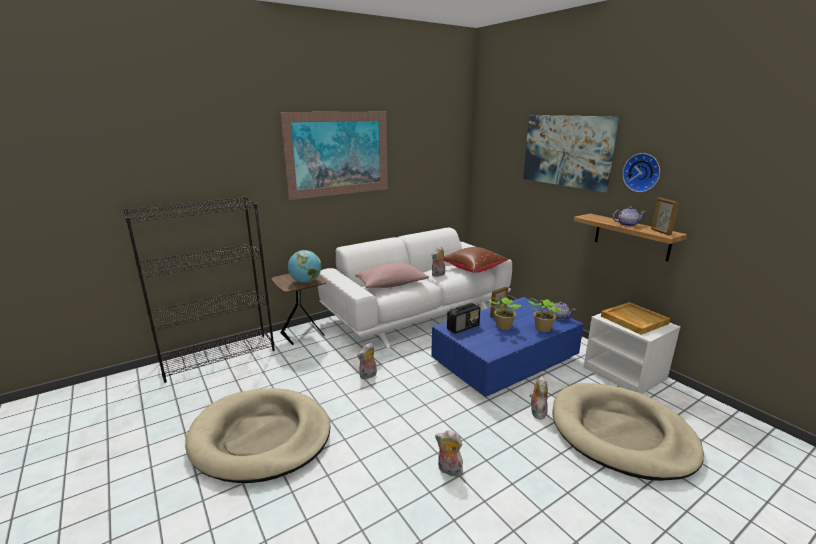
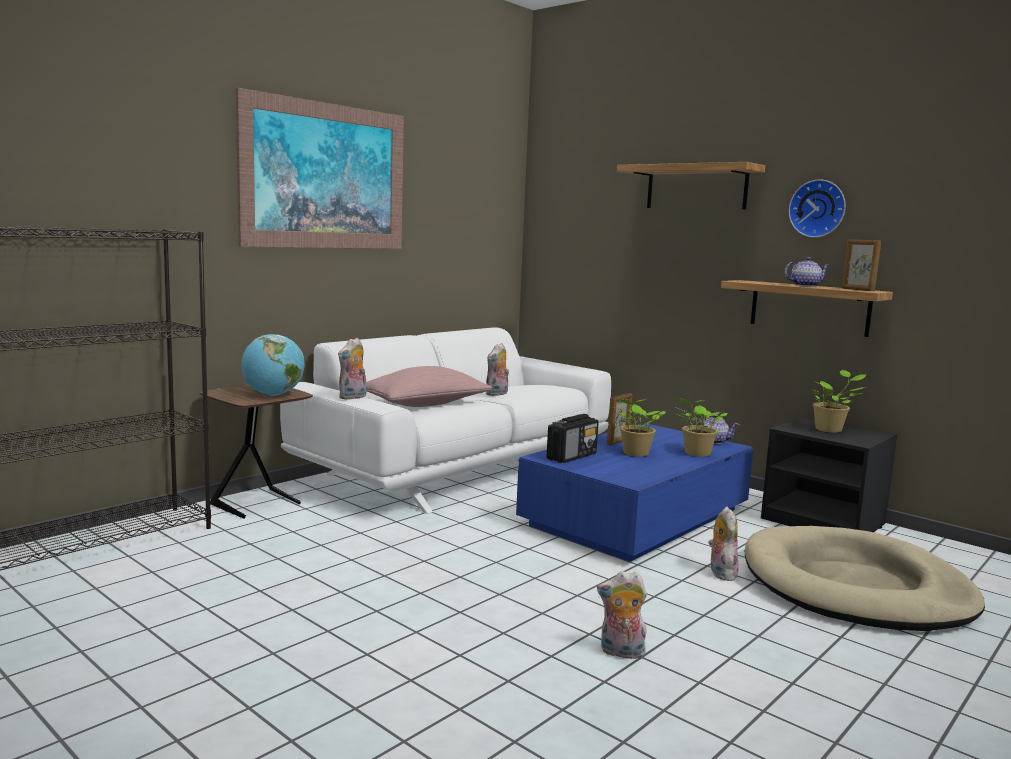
camera: 15 degrees left, 10 degrees down
beige dog bed [185,388,330,483] -> none
plush toy [357,343,377,379] -> plush toy moved to [338,338,367,400]
brown pillow [443,247,509,273] -> none
picture [523,115,619,192] -> shelf [617,162,765,210]
white nightstand [584,313,680,394] -> black nightstand [761,417,898,532]
beige tray [601,302,670,335] -> potted plant [811,370,867,433]

